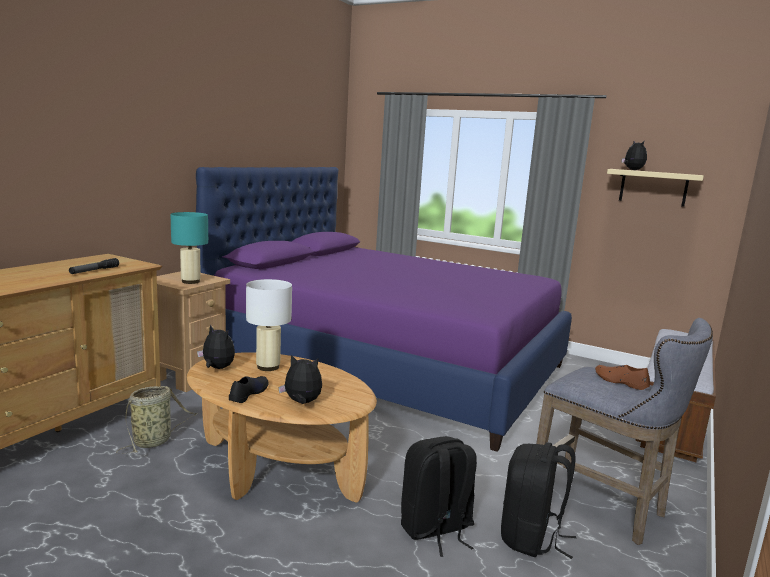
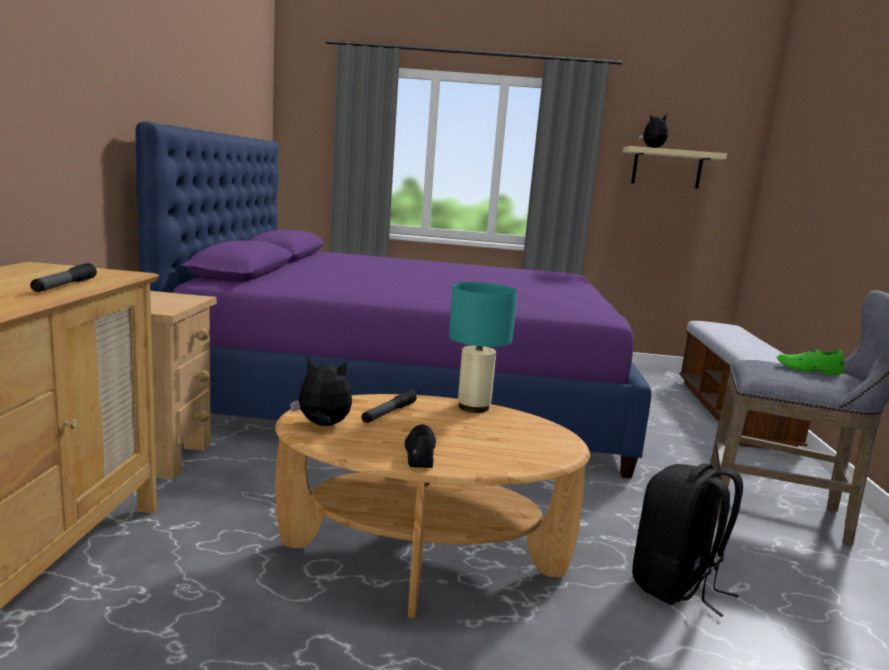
camera: 25 degrees left, 0 degrees up
basket [116,386,197,454] -> none
turquoise table lamp [171,212,208,284] -> turquoise table lamp moved to [449,282,517,413]
white table lamp [246,279,292,371] -> flashlight [361,390,417,423]
plush toy [278,355,322,404] -> none
black backpack [501,442,576,559] -> none
brown shoe [595,365,650,390] -> green shoe [777,350,845,375]

